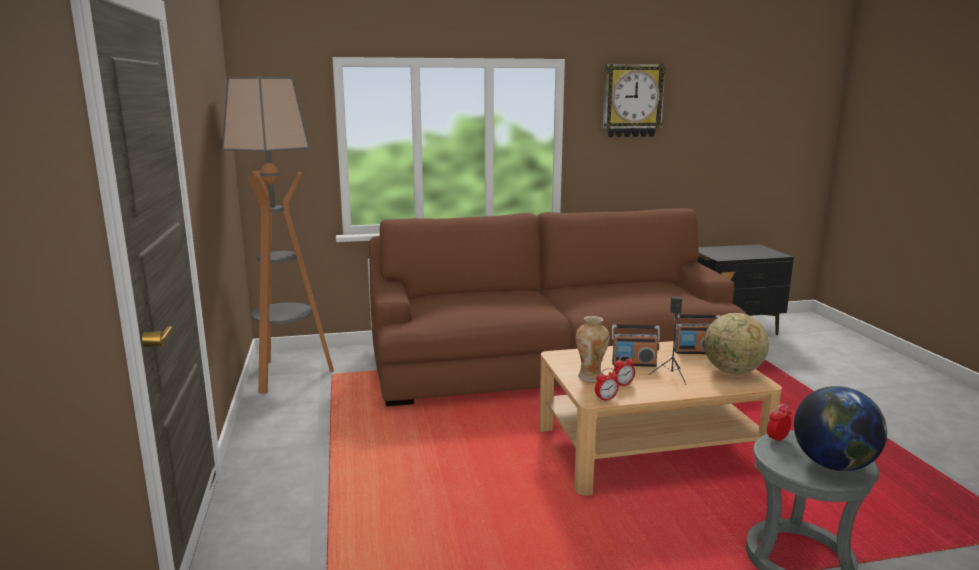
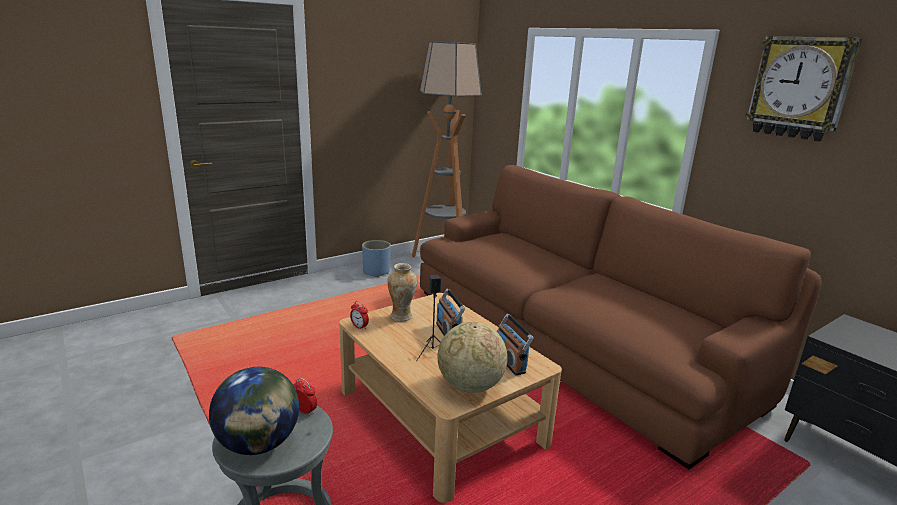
camera: 65 degrees right, 5 degrees up
alarm clock [613,355,635,386] -> none
none -> blue planter [362,240,391,277]

